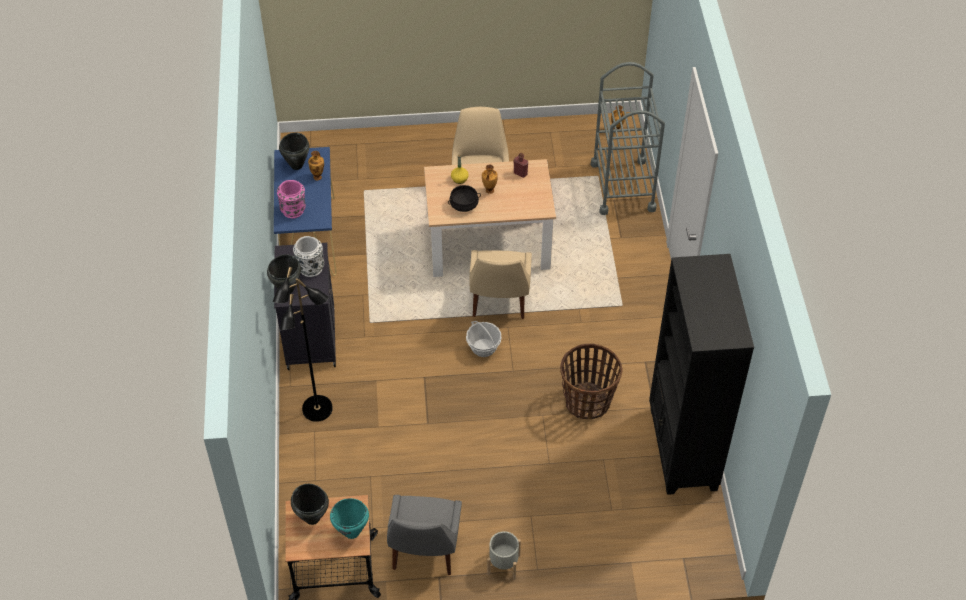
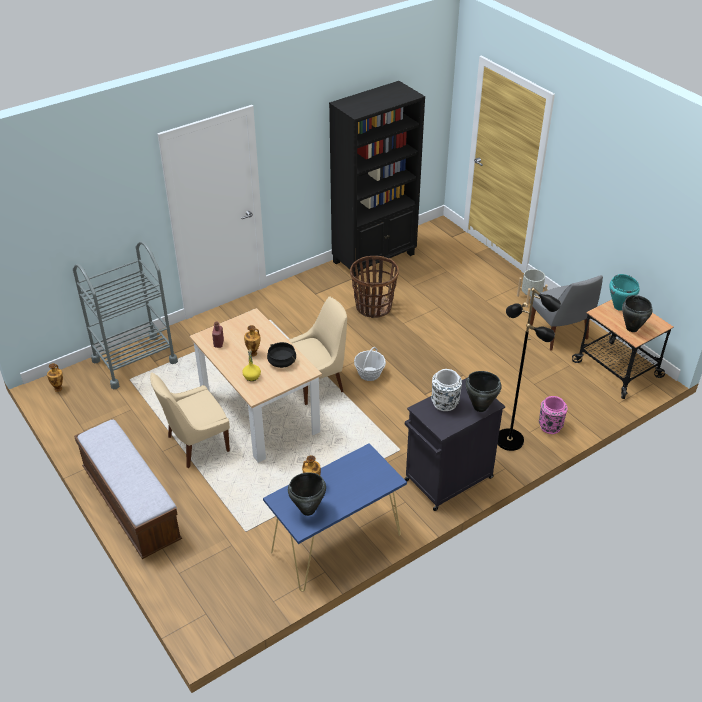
camera: 120 degrees left, 10 degrees down
pink vase [277,180,306,219] -> pink vase moved to [539,396,568,434]
grey chair [387,495,462,575] -> grey chair turned 90 degrees clockwise [530,275,603,351]
none -> bench [74,419,182,559]

